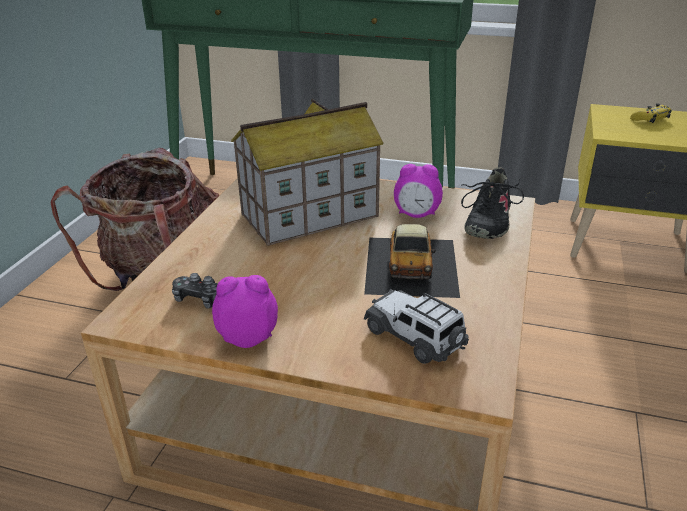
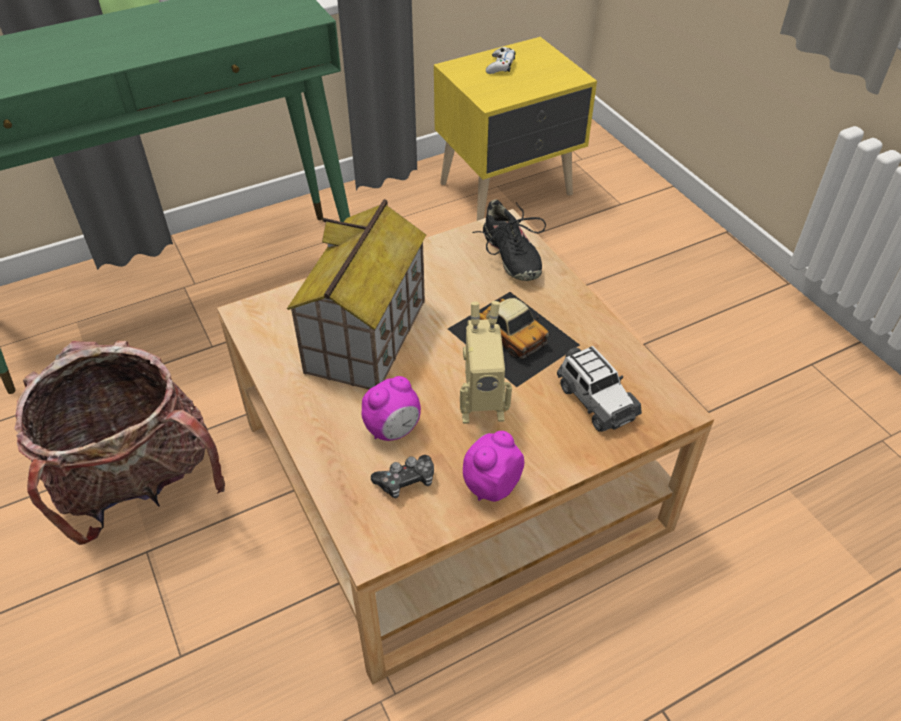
camera: 45 degrees left, 15 degrees up
toy car [364,289,469,364] -> toy car turned 120 degrees counterclockwise [557,346,642,432]
alarm clock [394,164,443,218] -> alarm clock moved to [362,376,421,441]
yellow game controller [630,103,672,123] -> white game controller [486,47,515,74]
none -> toy robot [460,301,512,424]

